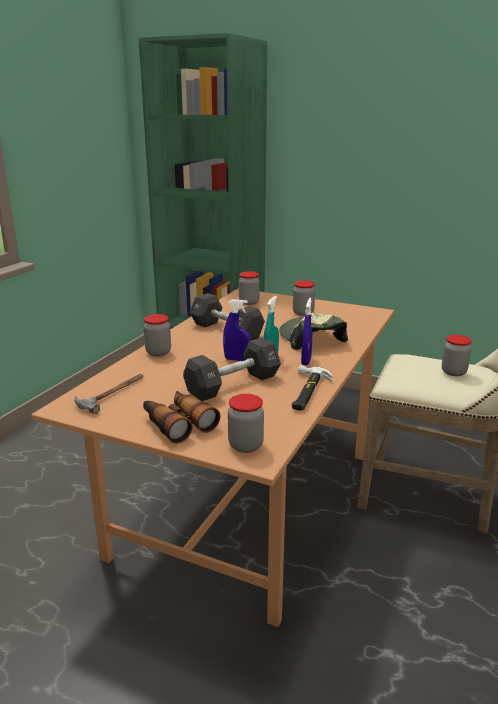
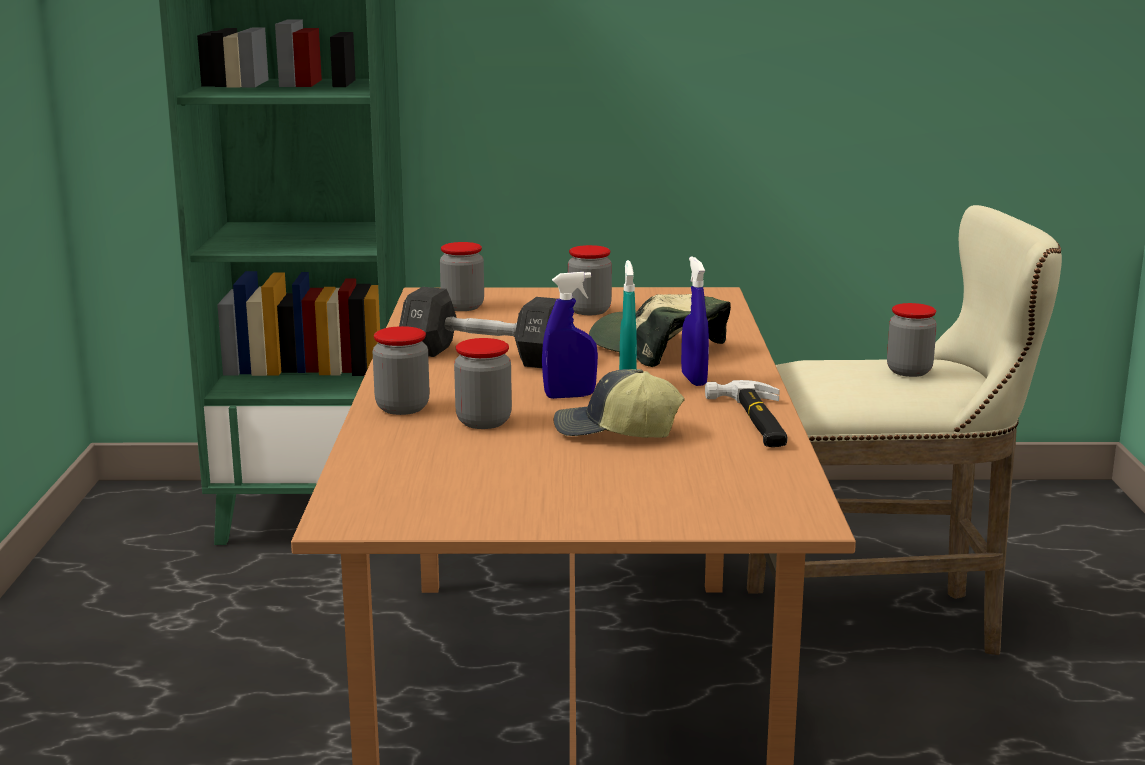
camera: 25 degrees left, 5 degrees down
hammer [74,374,144,414] -> none
binoculars [143,391,220,443] -> none
black dumbbell [183,338,281,402] -> cap [554,369,685,438]
jar [228,394,264,453] -> jar moved to [454,338,512,429]

